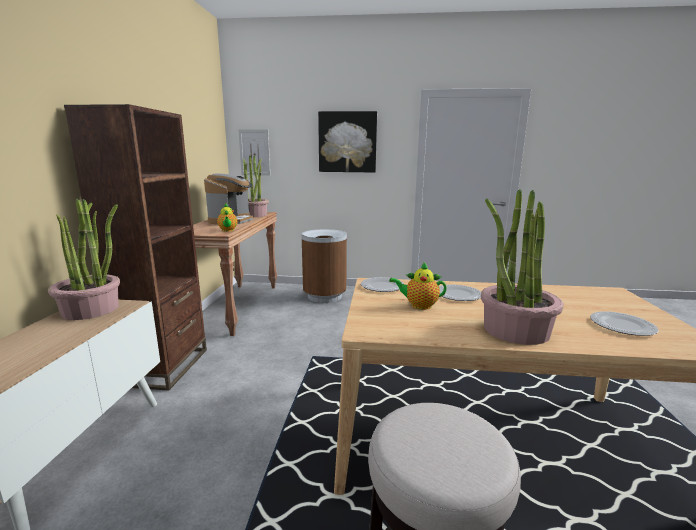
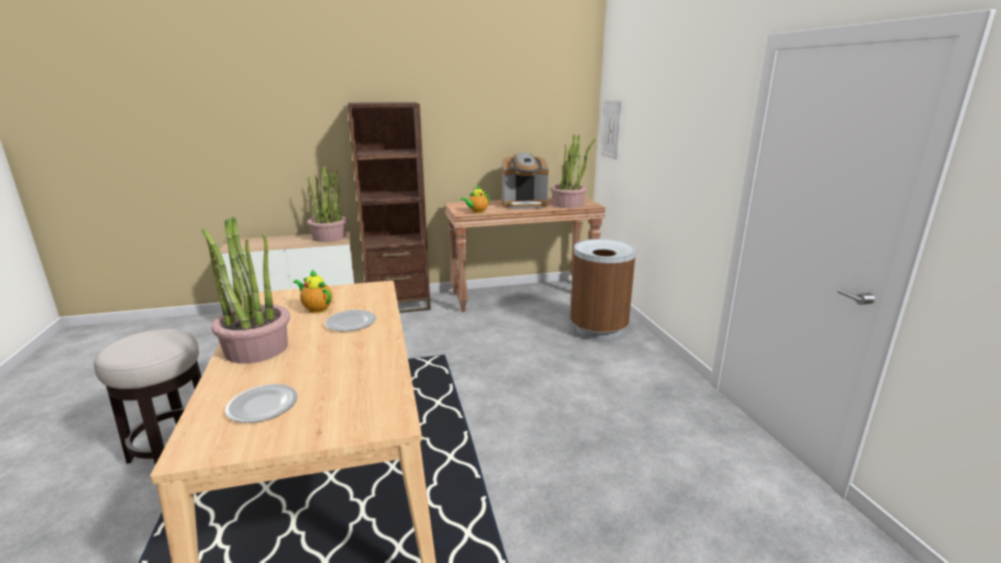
camera: 70 degrees right, 5 degrees up
picture [318,111,377,173] -> none
plate [361,277,404,292] -> none
teapot [389,262,447,310] -> teapot turned 45 degrees counterclockwise [293,269,332,313]

